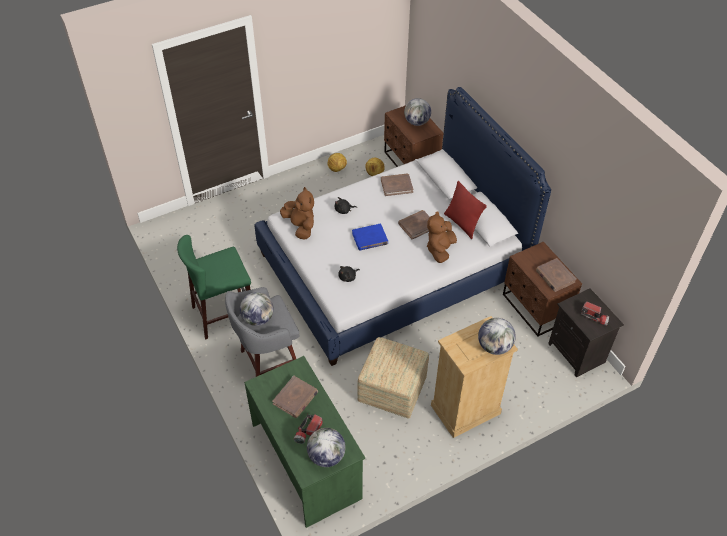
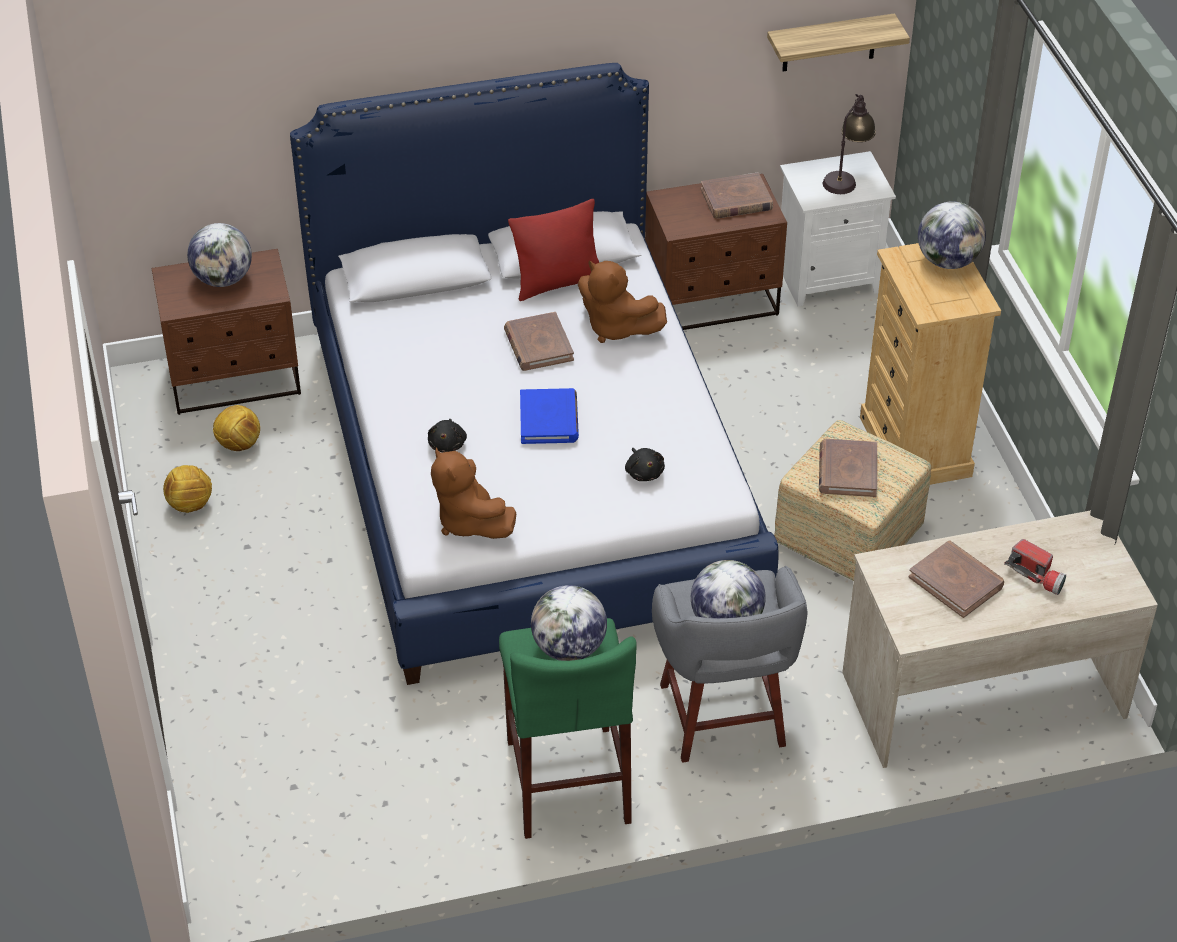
camera: 75 degrees left, 5 degrees down
green desk [244,356,365,528] -> beige desk [842,510,1158,768]
brown plush toy [280,187,314,240] -> brown plush toy turned 105 degrees counterclockwise [431,447,517,539]
globe [307,428,346,467] -> globe moved to [531,585,607,661]
brown book [381,173,413,196] -> brown book moved to [819,439,877,497]
black nightstand [548,288,624,378] -> white nightstand [780,151,896,306]
flashlight [581,302,609,326] -> table lamp [823,94,876,194]
none -> shelf [767,13,910,72]

